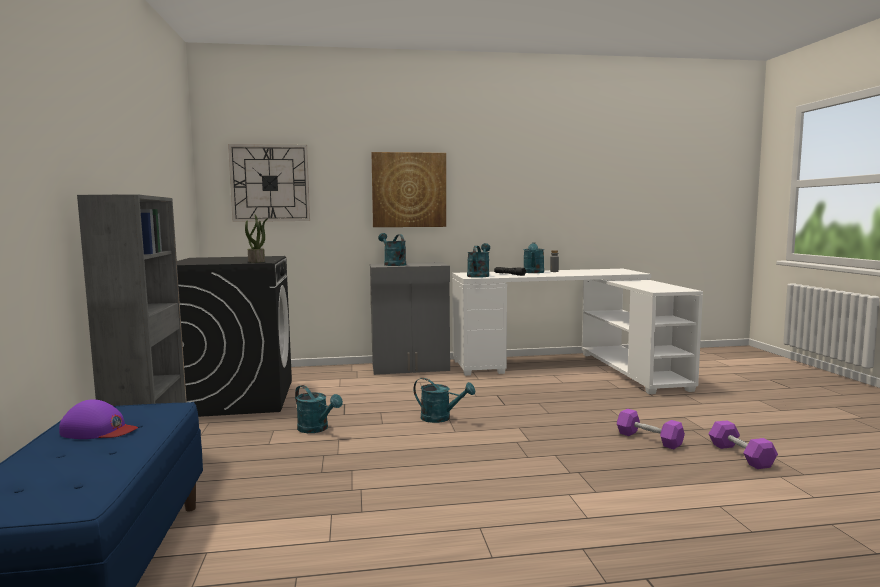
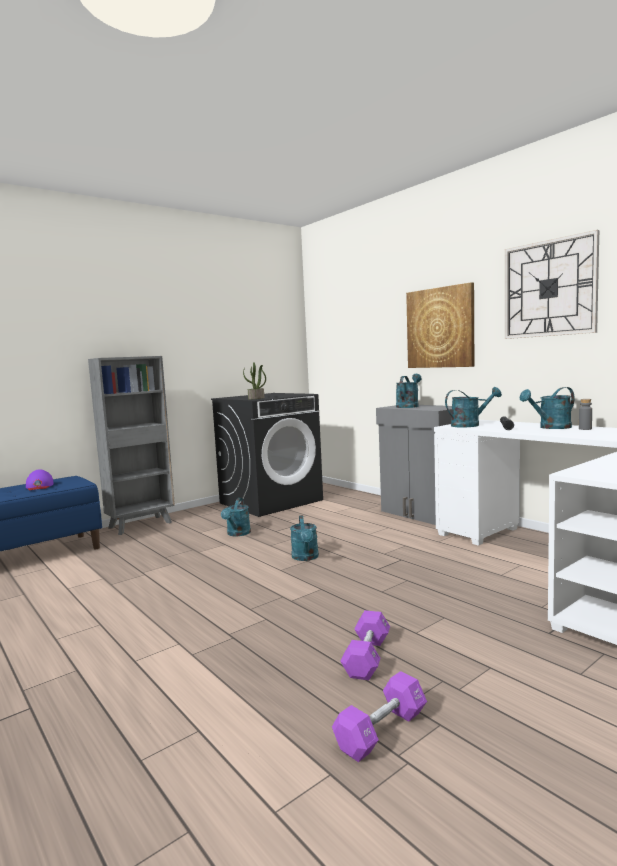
camera: 60 degrees right, 0 degrees up
wall clock [228,144,310,222] -> wall clock moved to [505,230,599,339]

